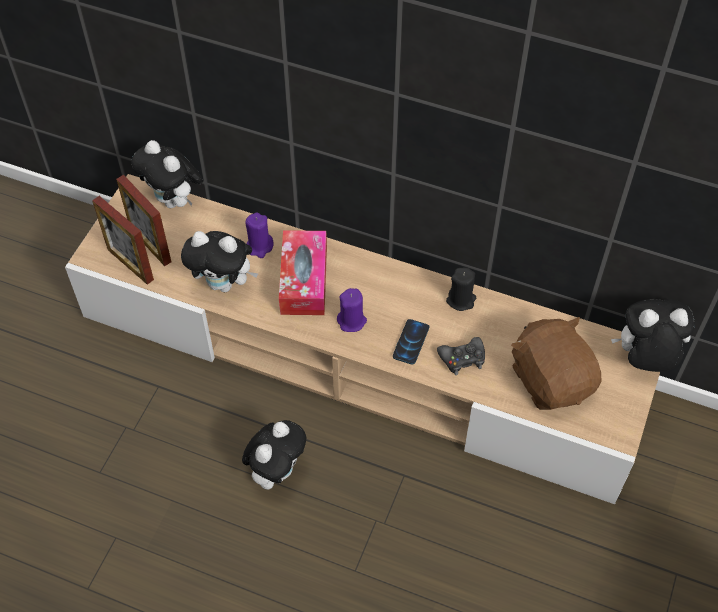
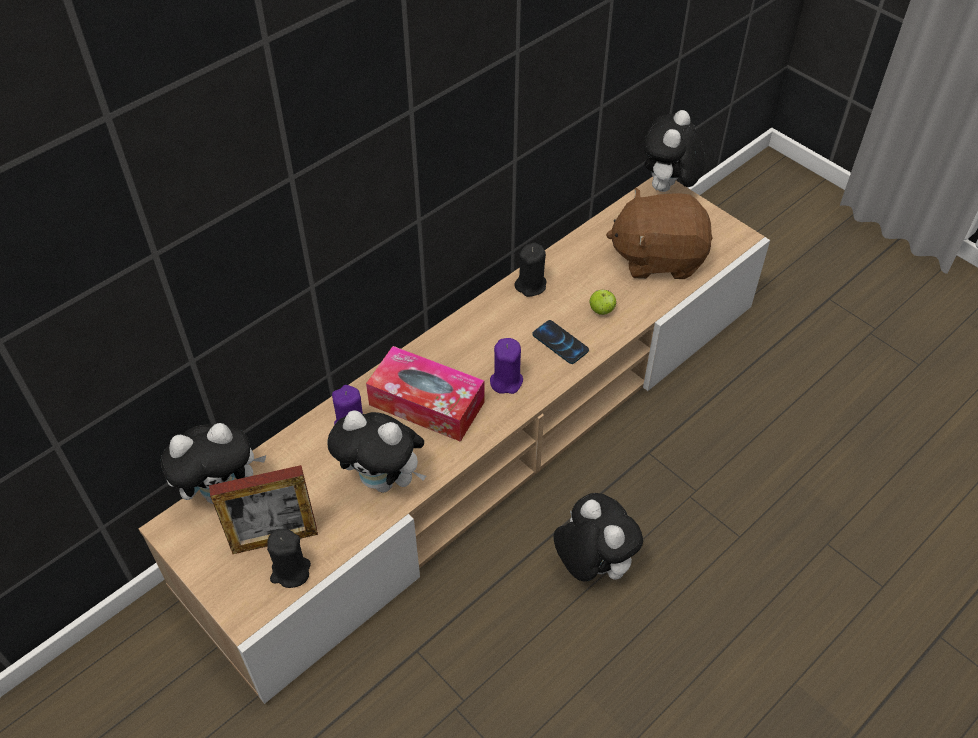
camera: 65 degrees left, 5 degrees down
picture frame [92,196,154,285] -> black candle [267,529,311,588]
plush toy [181,231,258,292] -> plush toy turned 75 degrees clockwise [327,410,426,493]
black game controller [437,337,485,375] -> apple [590,290,616,315]

